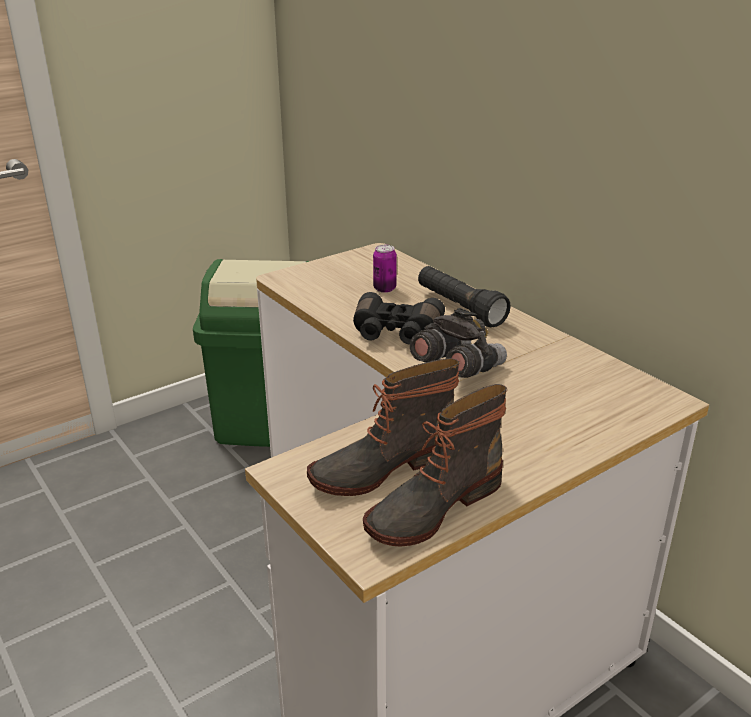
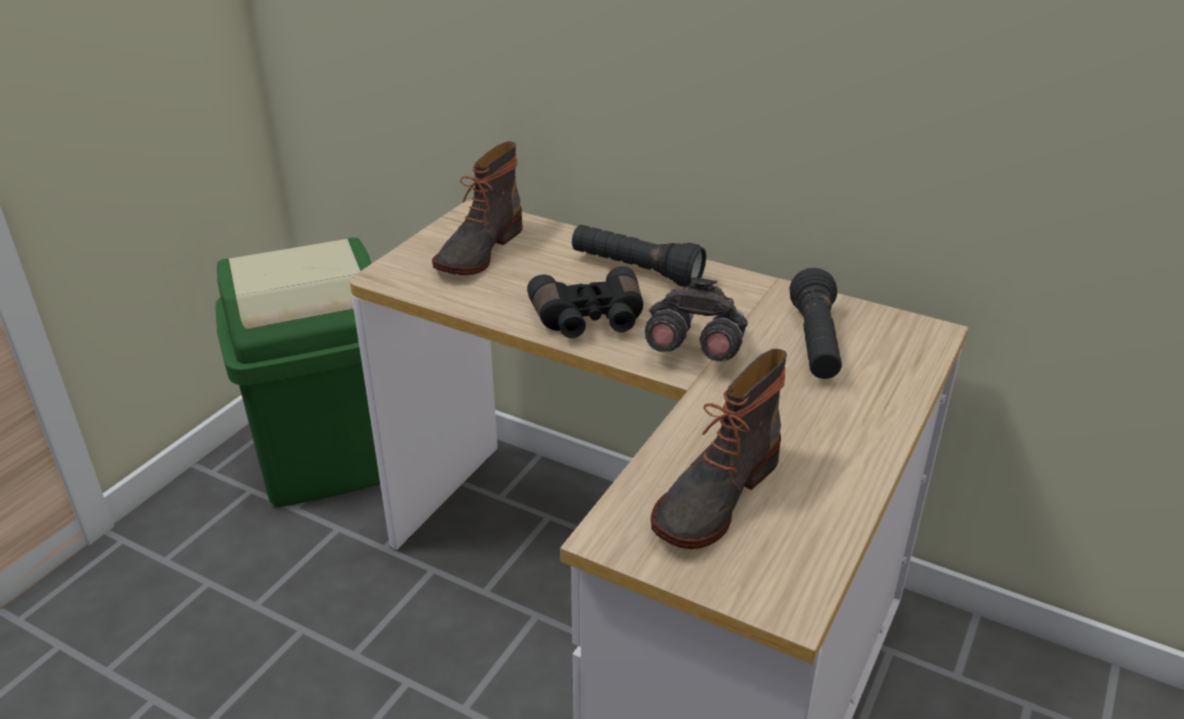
camera: 25 degrees left, 5 degrees up
boot [363,384,507,547] -> boot moved to [432,142,523,275]
can [373,245,397,293] -> none
none -> black flashlight [789,268,842,379]

